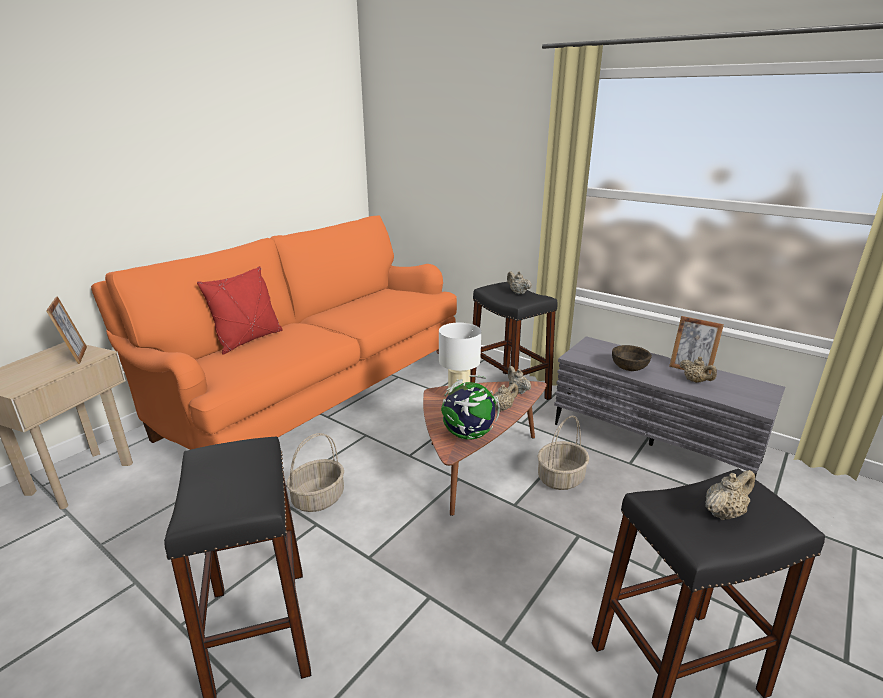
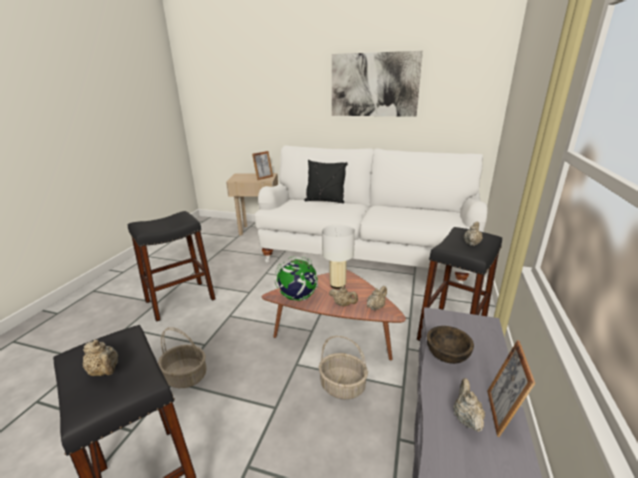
camera: 70 degrees right, 0 degrees up
orange sofa [91,216,457,450] -> white sofa [254,145,488,284]
red pillow [197,266,283,355] -> black pillow [304,160,348,204]
basket [287,433,344,512] -> basket moved to [158,327,206,388]
beige teapot [679,357,717,383] -> beige teapot turned 150 degrees clockwise [453,378,485,432]
none -> picture [332,51,423,117]

